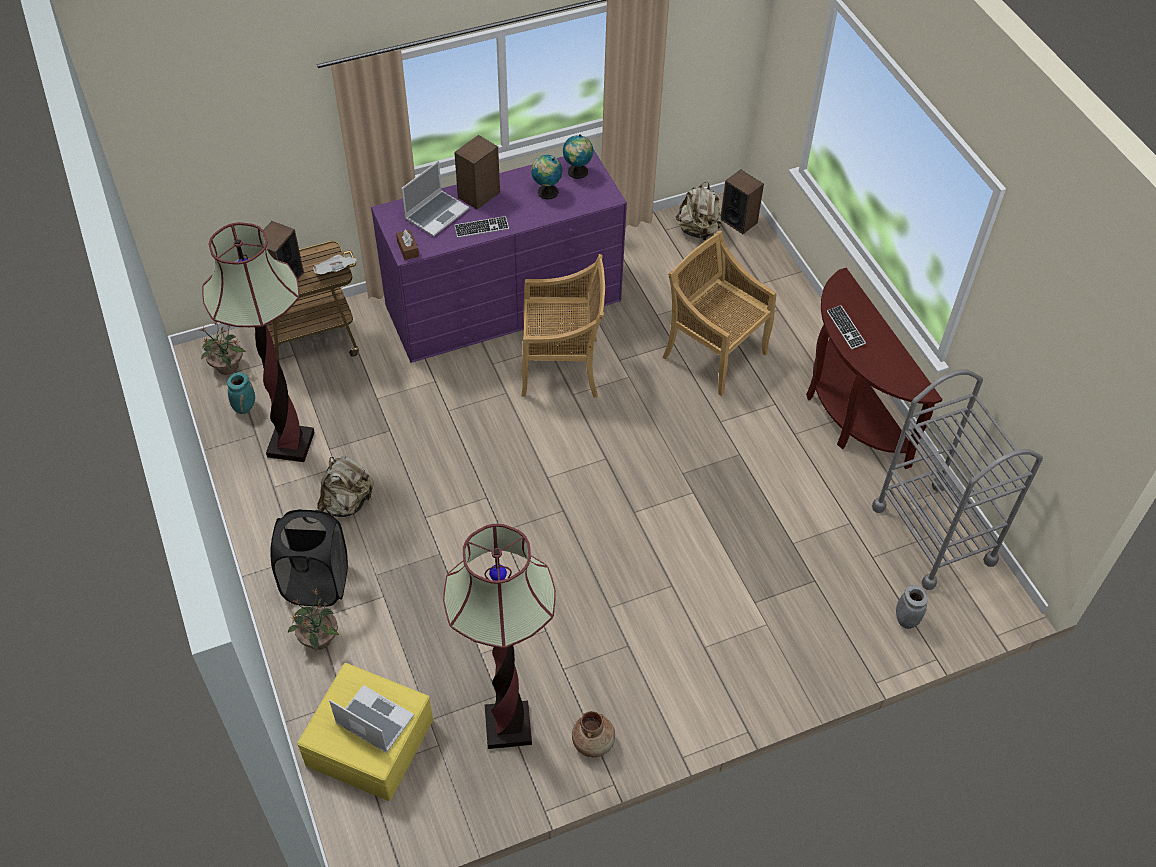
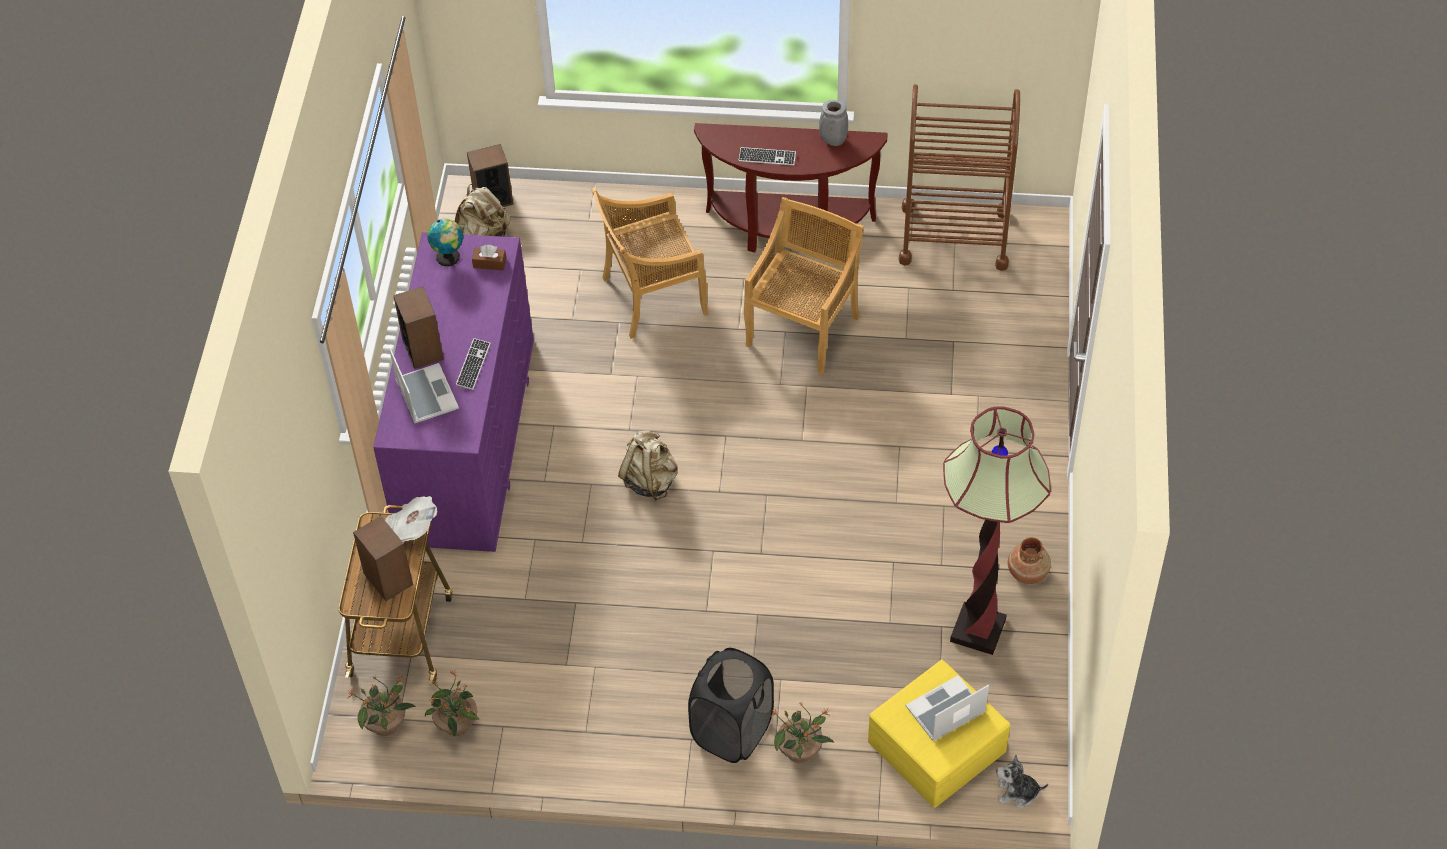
camera: 60 degrees left, 0 degrees up
floor lamp [202,222,315,462] -> none
turquoise vase [227,372,255,414] -> potted plant [425,670,479,737]
beige backpack [317,456,373,517] -> beige backpack moved to [618,430,677,501]
brown tissue box [396,230,419,260] -> brown tissue box moved to [472,245,506,271]
beige chair [521,254,605,398] -> beige chair moved to [744,197,864,375]
globe [531,155,562,200] -> none
grey cart [872,369,1043,590] -> brown cart [899,84,1020,271]
grey vase [896,585,928,629] -> grey vase moved to [819,100,848,146]
none -> plush toy [996,754,1048,808]

